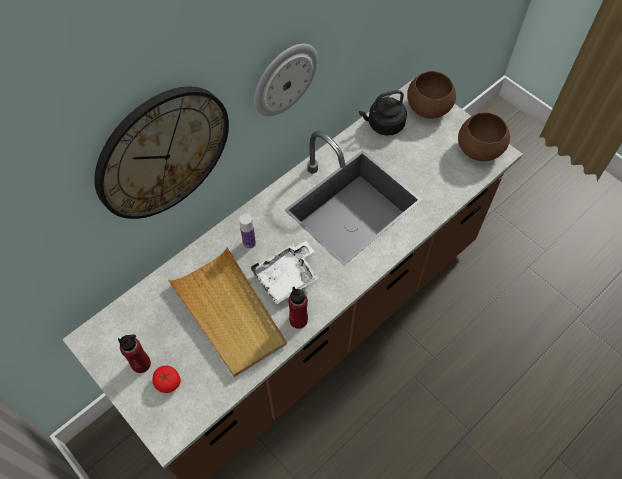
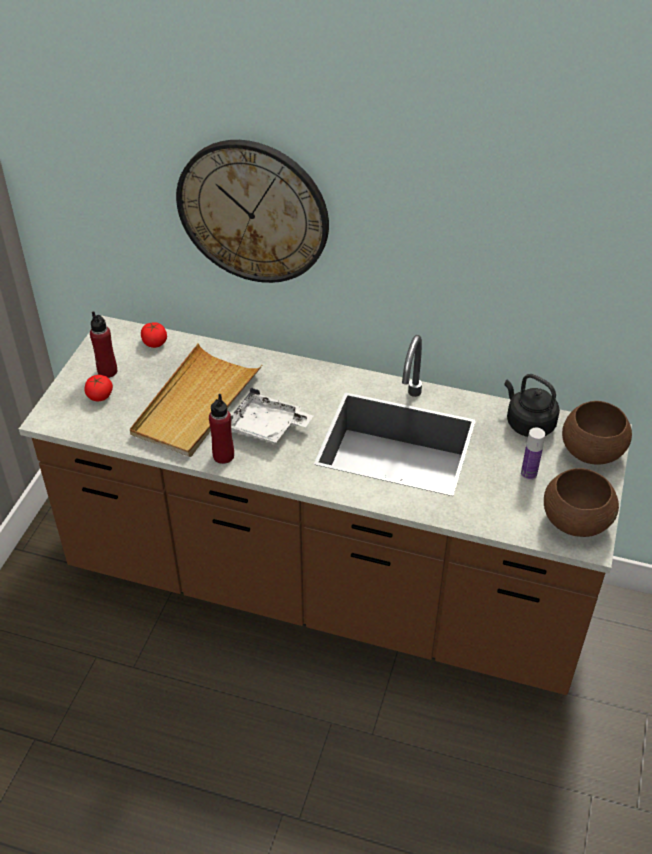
camera: 60 degrees right, 15 degrees down
bottle [239,214,256,249] -> bottle moved to [521,428,545,480]
wall clock [254,44,318,117] -> none
none -> tomato [141,322,167,348]

